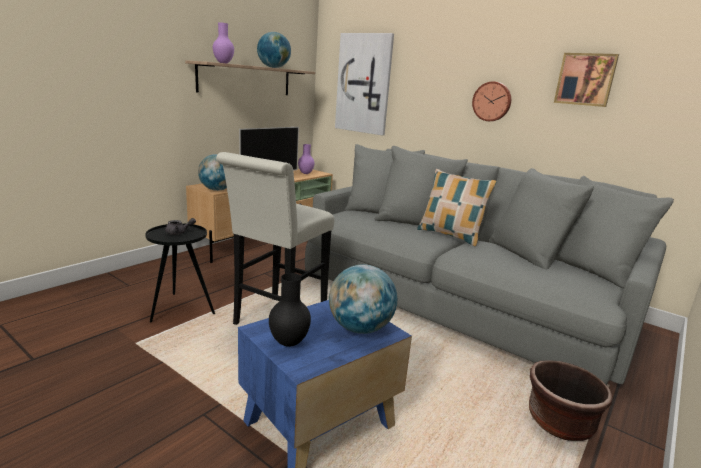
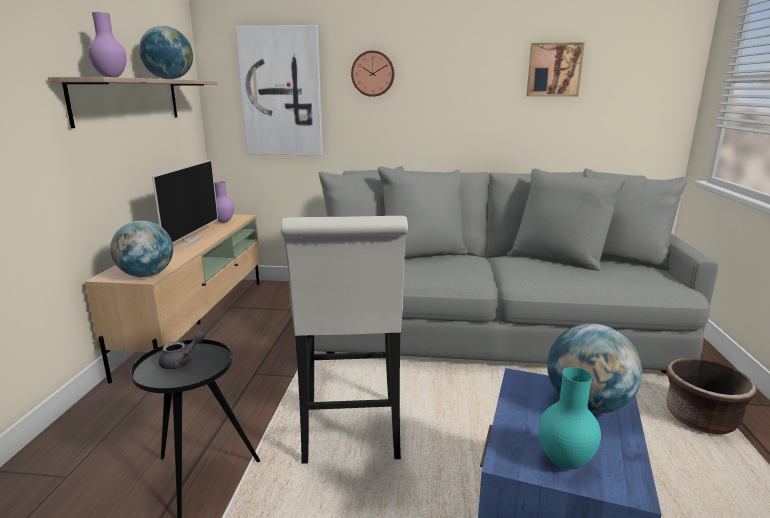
camera: 30 degrees left, 0 degrees up
black vase [269,273,311,347] -> turquoise vase [539,367,601,469]
pillow [417,169,497,246] -> none
wall clock [472,81,511,121] -> wall clock moved to [351,50,394,97]

